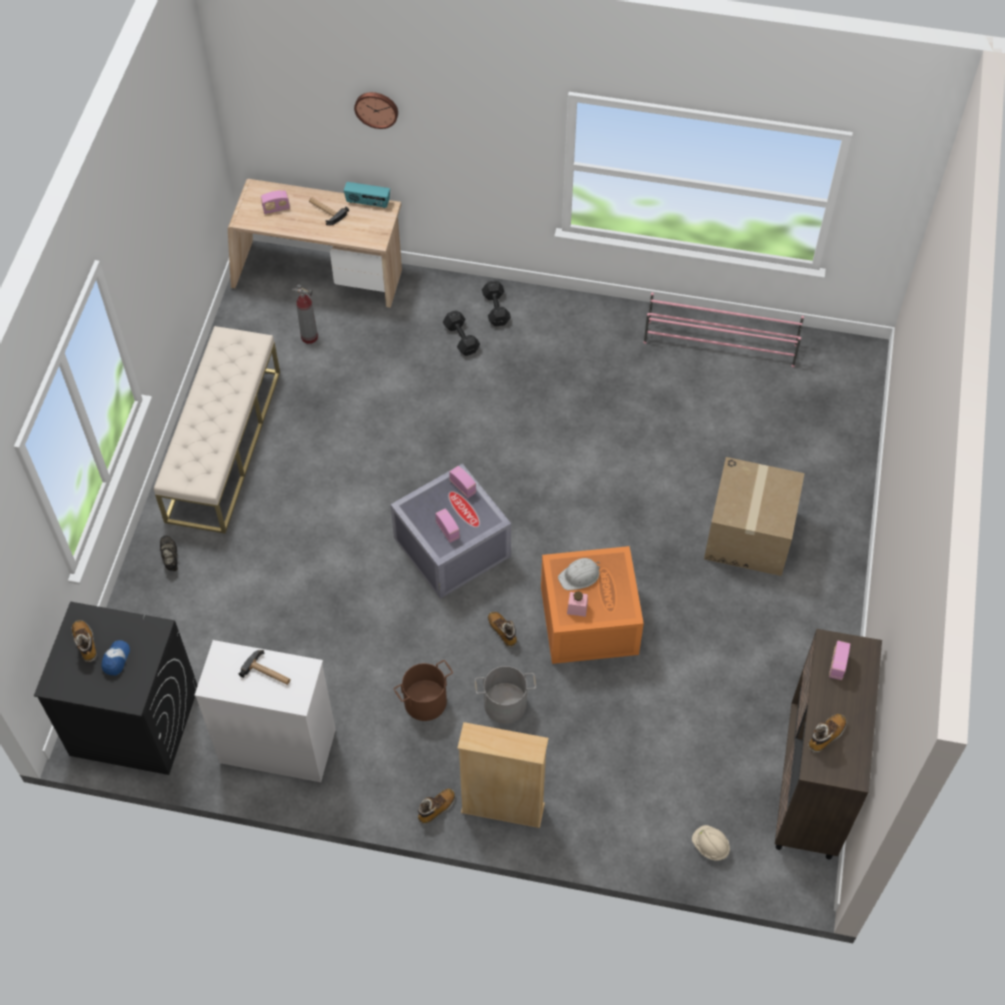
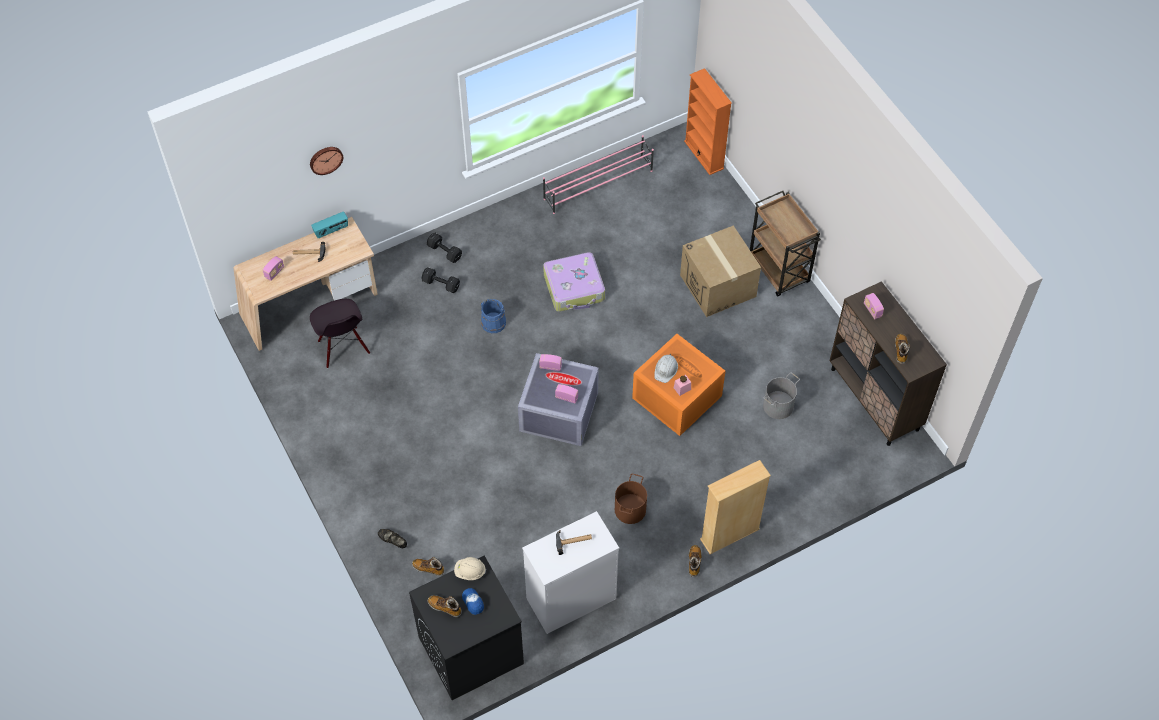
camera: 40 degrees left, 0 degrees up
beige bench [154,326,280,534] -> none
fire extinguisher [292,285,318,344] -> black chair [310,299,370,368]
grey bucket [475,666,536,724] -> grey bucket moved to [763,372,800,419]
boot [488,612,517,648] -> boot moved to [412,557,444,576]
beige hard hat [692,825,730,861] -> beige hard hat moved to [454,557,486,580]
none -> blue bucket [480,299,506,333]
none -> suitcase [543,252,605,312]
none -> orange bookcase [684,68,732,175]
none -> brown cart [750,191,821,296]

